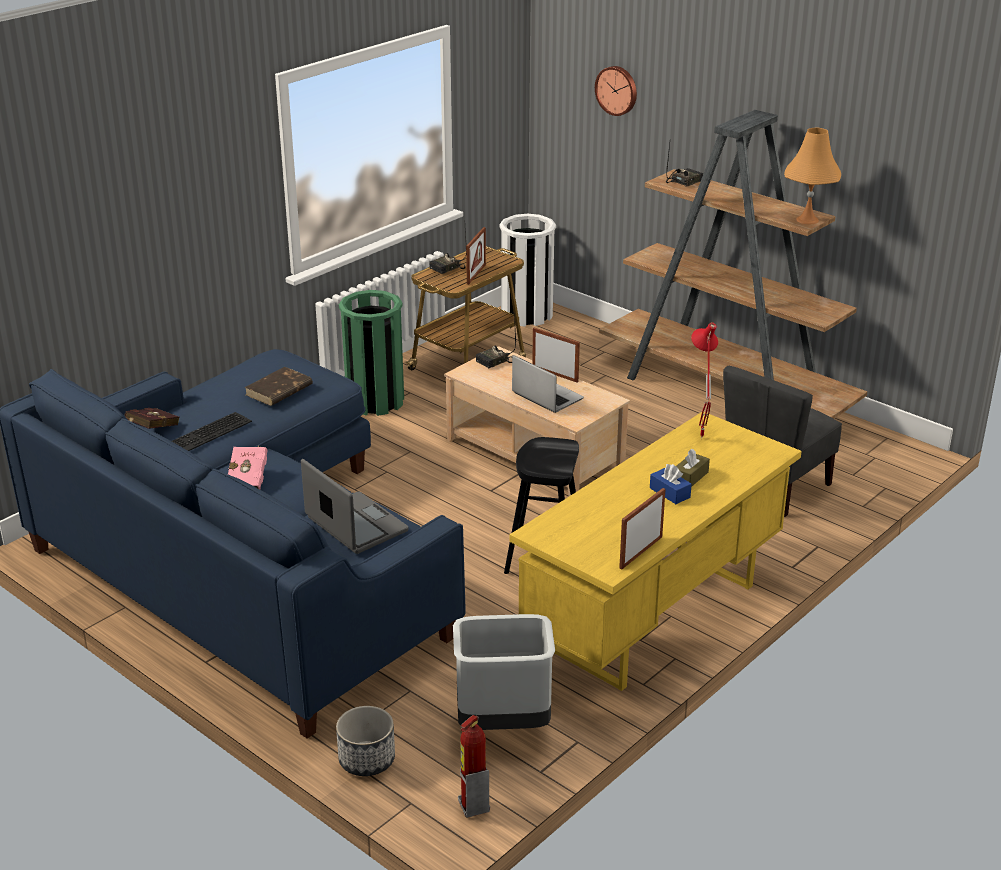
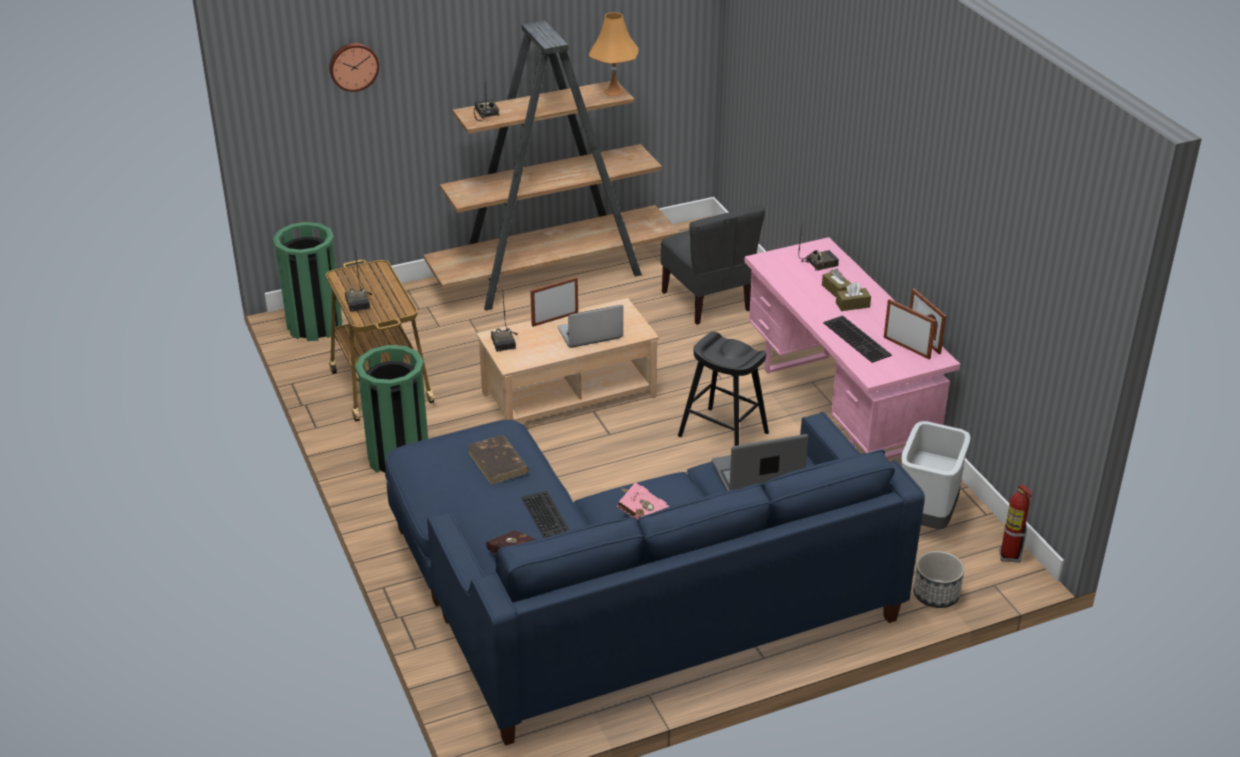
camera: 65 degrees left, 5 degrees up
picture frame [466,227,486,285] -> picture frame moved to [884,299,936,359]
white trash can [499,214,556,327] -> green trash can [273,222,342,341]
yellow desk [510,412,802,691] -> pink desk [744,237,960,459]
blue tissue box [650,464,692,504] -> brown tissue box [836,282,871,311]
red table lamp [691,323,718,438] -> none
none -> radio [798,228,839,271]
none -> keyboard [823,315,892,363]

